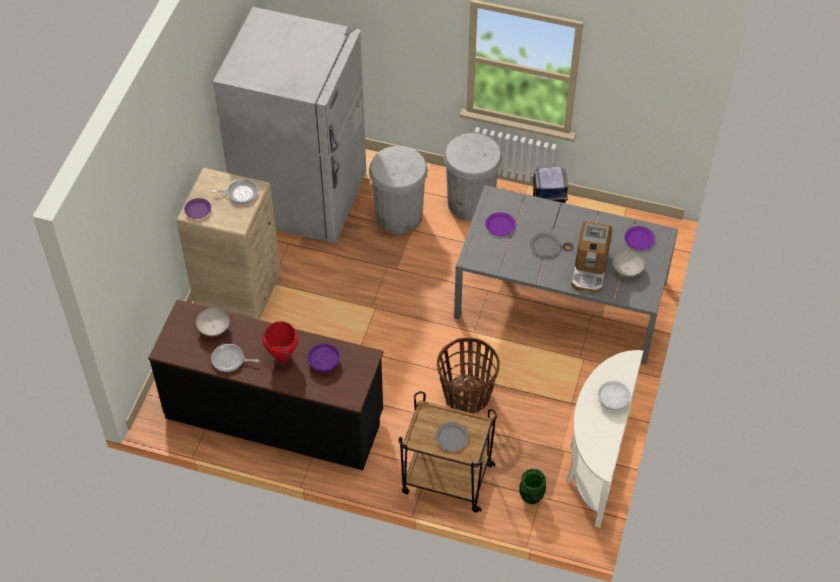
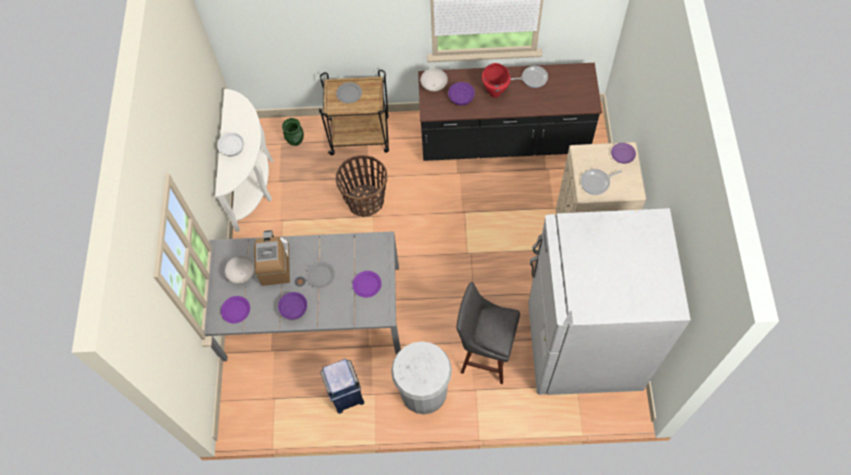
camera: 165 degrees right, 10 degrees up
white bowl [196,308,230,336] -> white bowl moved to [420,68,448,92]
white trash can [369,146,428,234] -> grey stool [456,282,520,384]
none -> purple bowl [278,292,307,320]

